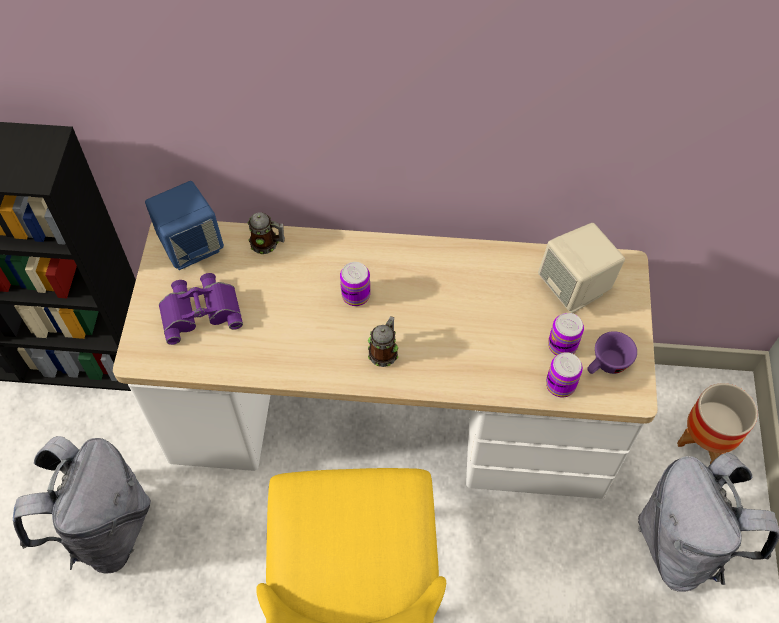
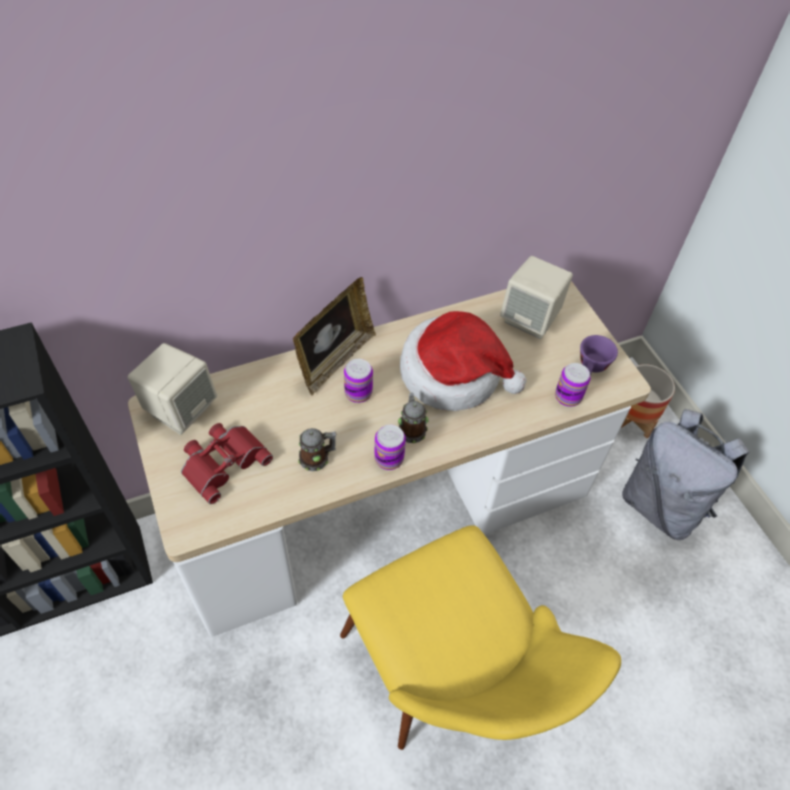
camera: 30 degrees left, 5 degrees down
grey backpack [13,436,151,574] -> none
blue speaker [145,181,224,270] -> beige speaker [128,343,217,435]
purple binoculars [159,273,243,345] -> red binoculars [181,423,273,504]
mug [248,212,285,254] -> mug moved to [298,428,336,471]
can [548,313,584,356] -> can moved to [374,425,406,470]
none -> picture frame [293,277,376,396]
none -> hat [400,311,527,411]

